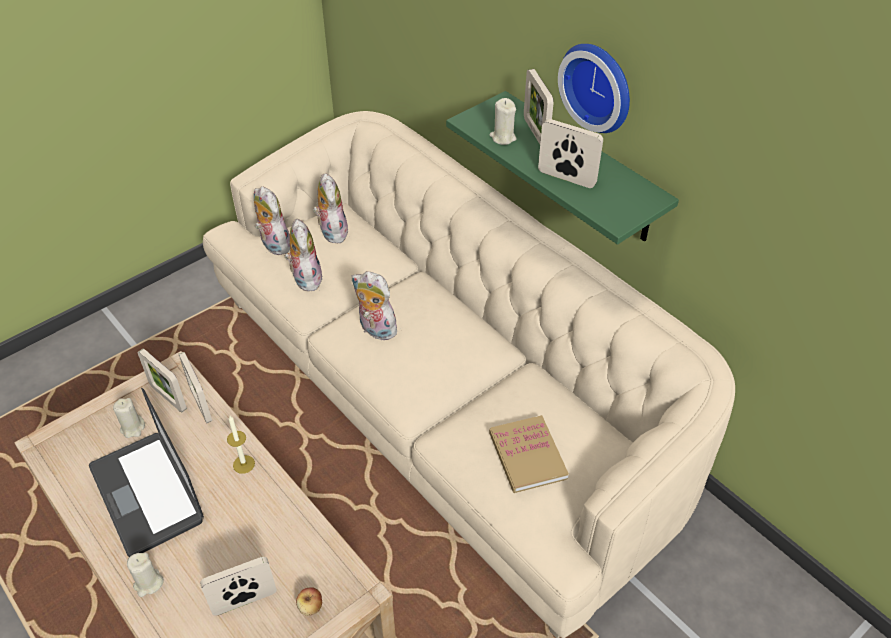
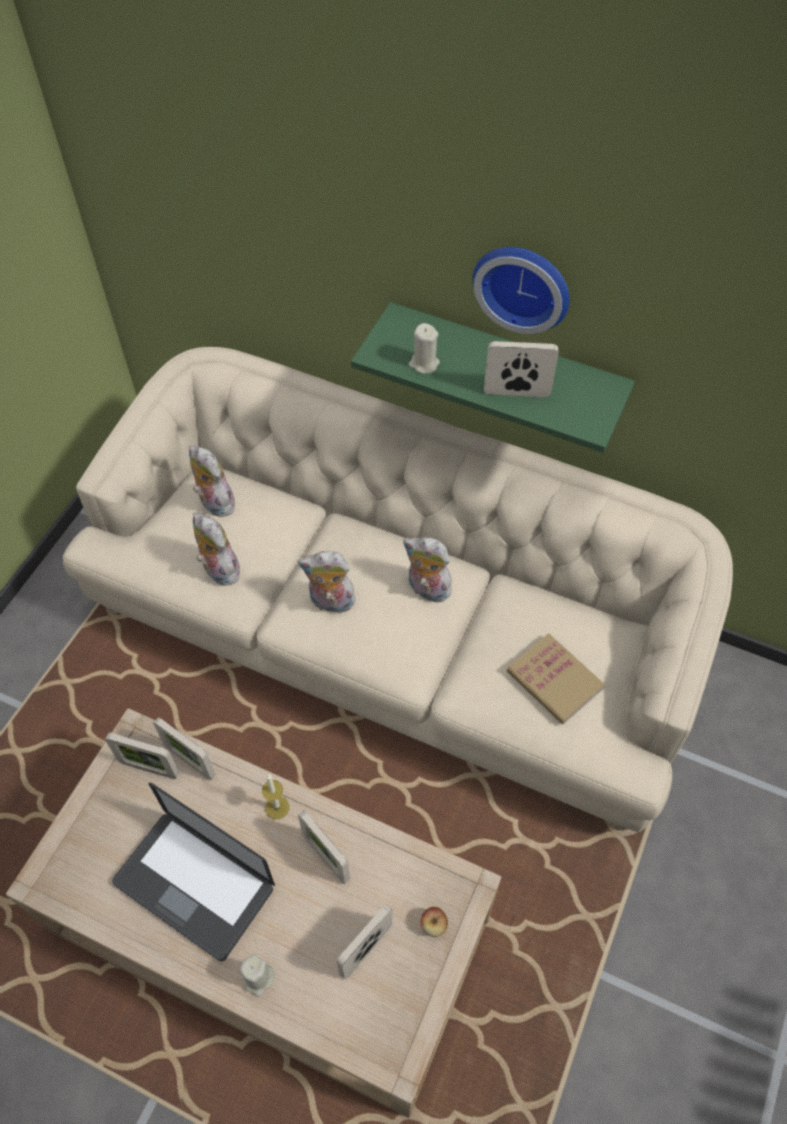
camera: 25 degrees left, 10 degrees up
beige candle [113,398,145,438] -> none
plush toy [254,186,290,255] -> plush toy moved to [403,537,452,602]
picture frame [524,69,554,144] -> picture frame moved to [298,811,350,884]

